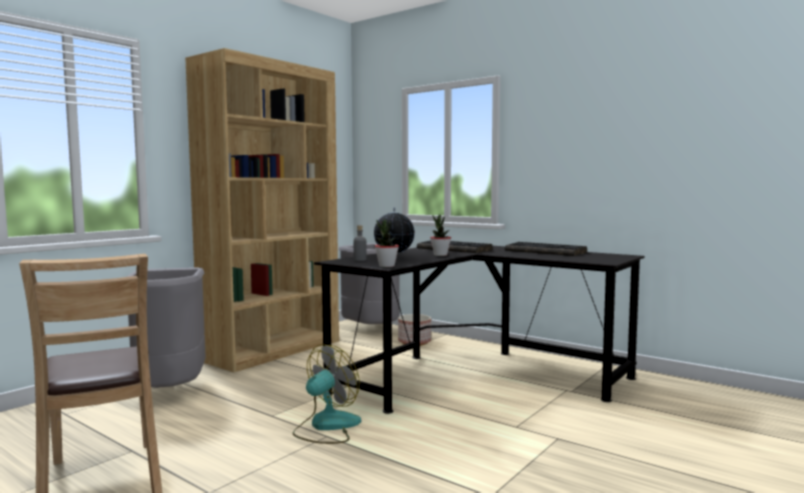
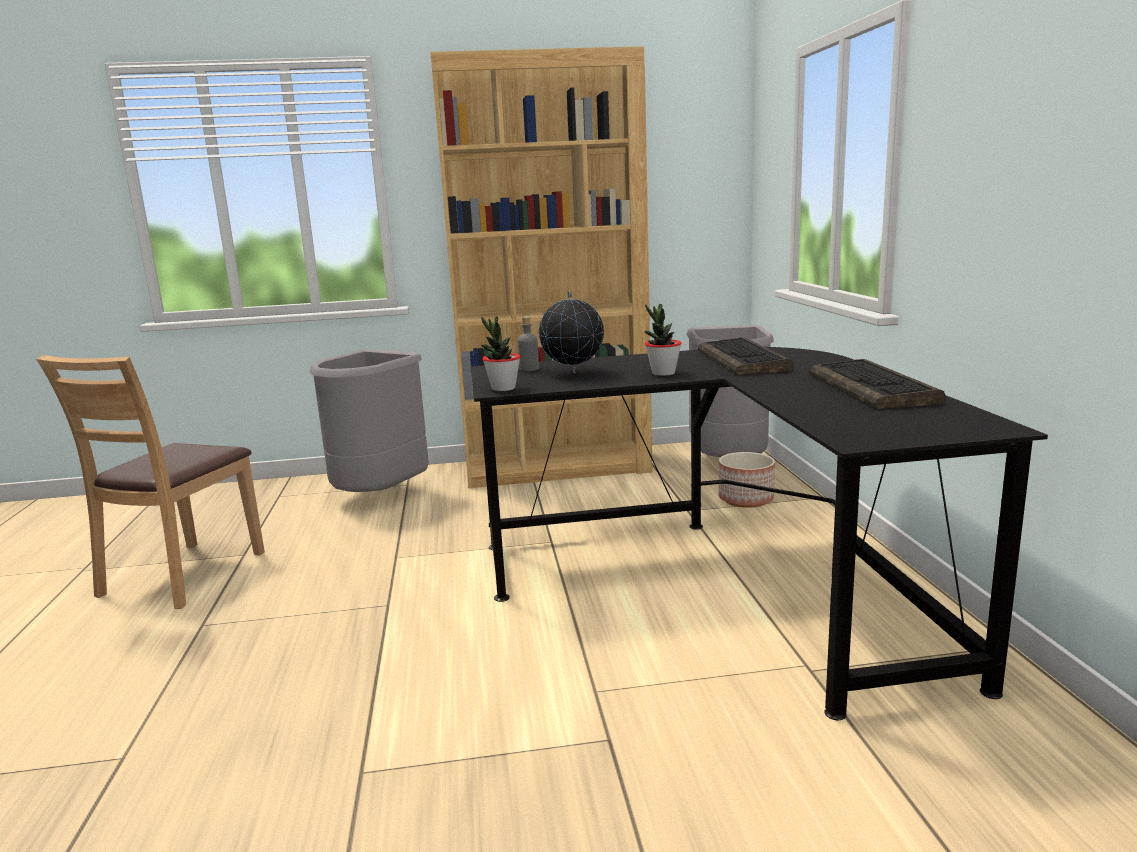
camera: 45 degrees right, 10 degrees up
fan [293,344,361,444] -> none

